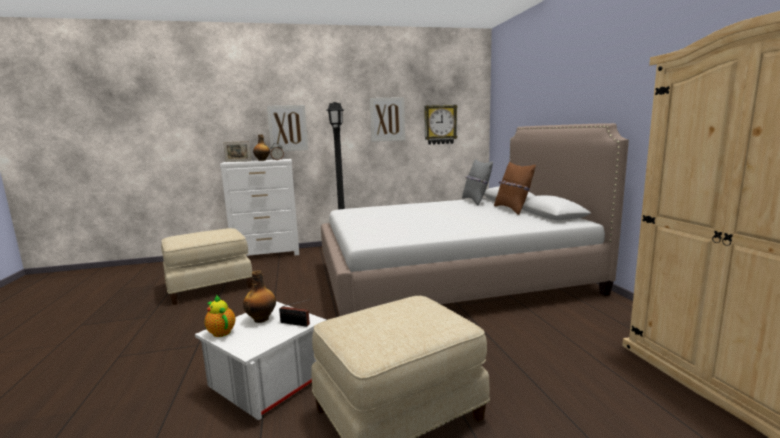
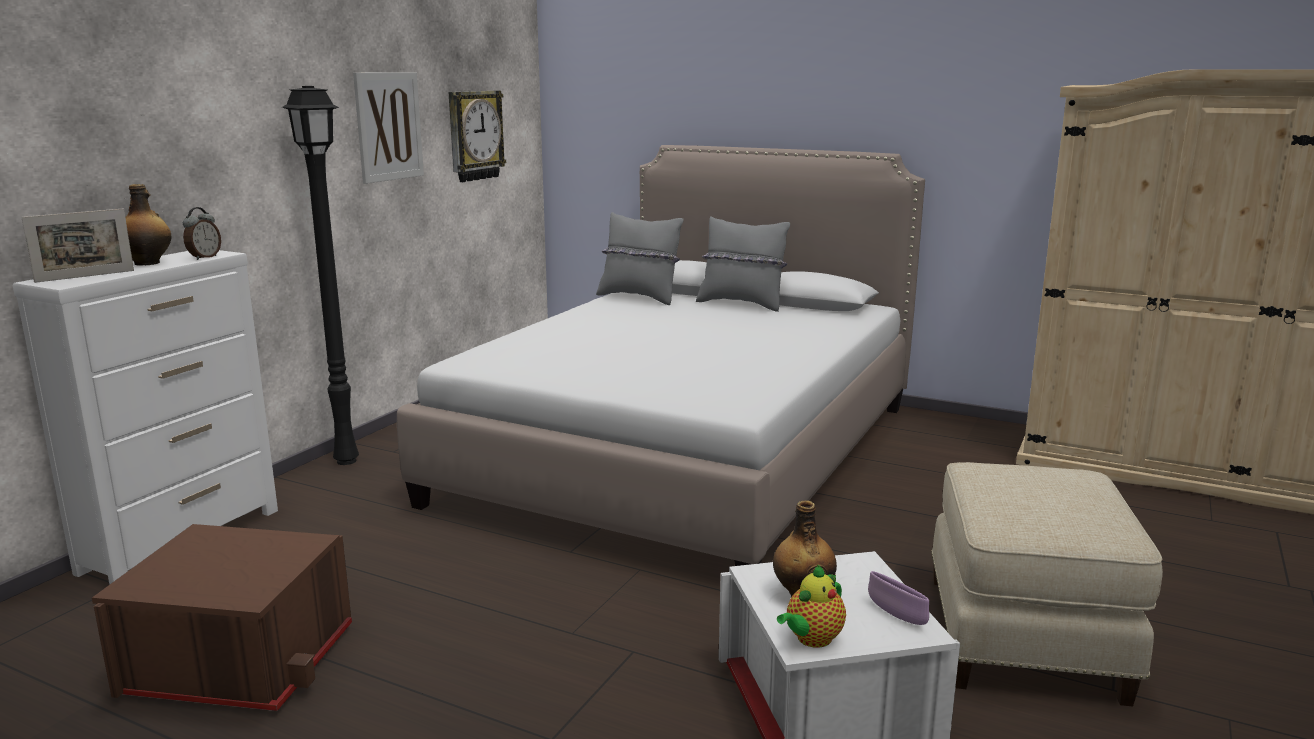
camera: 50 degrees left, 5 degrees up
beige ottoman [161,228,252,305] -> brown storage box [92,524,352,711]
teapot [204,294,235,337] -> teapot turned 45 degrees counterclockwise [777,564,846,648]
picture [267,105,308,151] -> none
radio [279,299,310,327] -> none
brown pillow [494,162,536,215] -> grey pillow [696,216,790,312]
none -> purple bowl [868,571,929,625]

